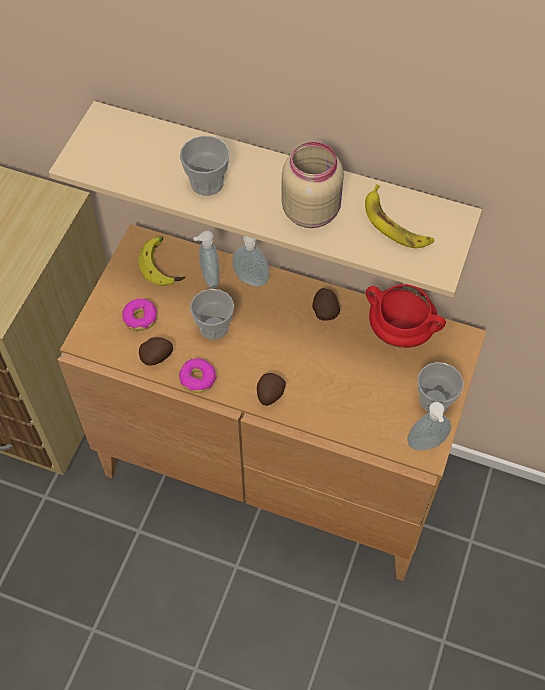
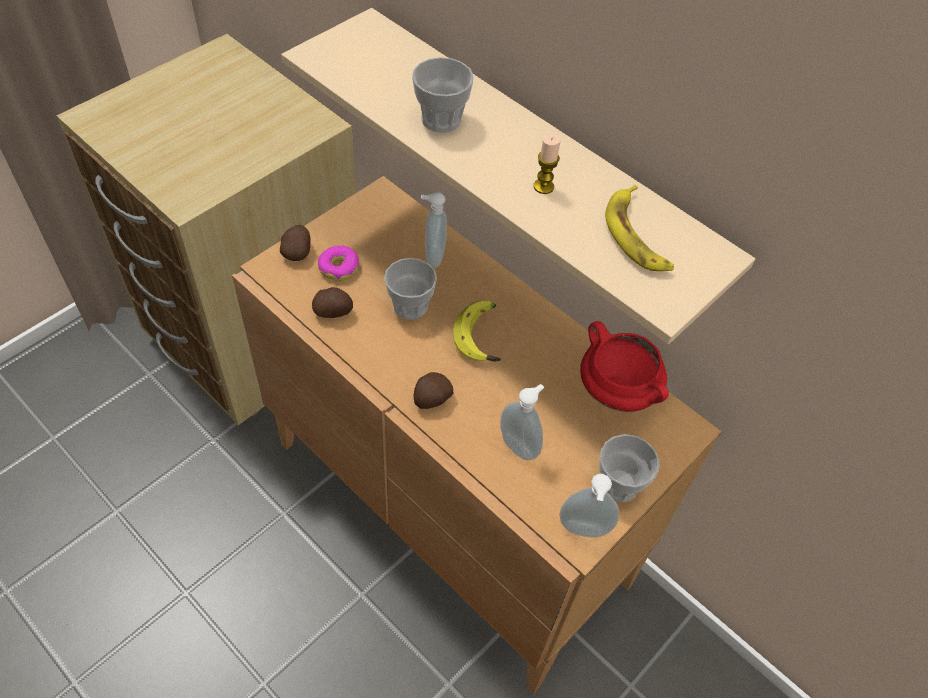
camera: 20 degrees right, 5 degrees down
banana [138,237,185,286] -> banana moved to [453,301,501,362]
donut [179,358,217,393] -> none
soap dispenser [232,236,270,287] -> soap dispenser moved to [500,384,544,460]
beige jar [281,142,344,228] -> candle [534,134,561,194]
potato [312,288,340,321] -> potato moved to [280,225,311,261]

